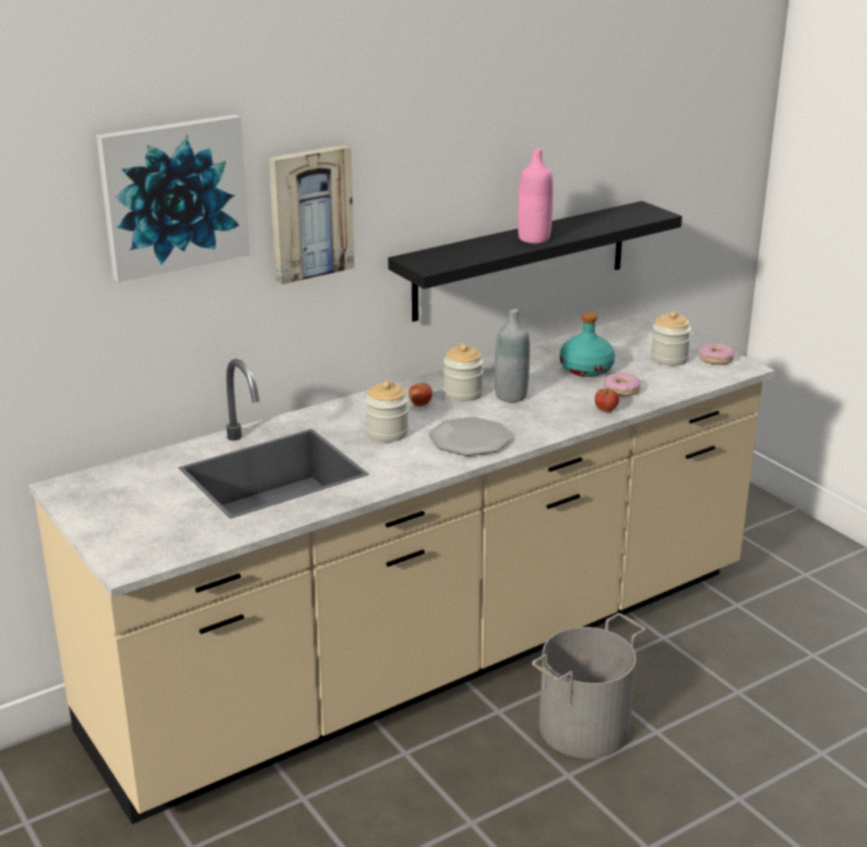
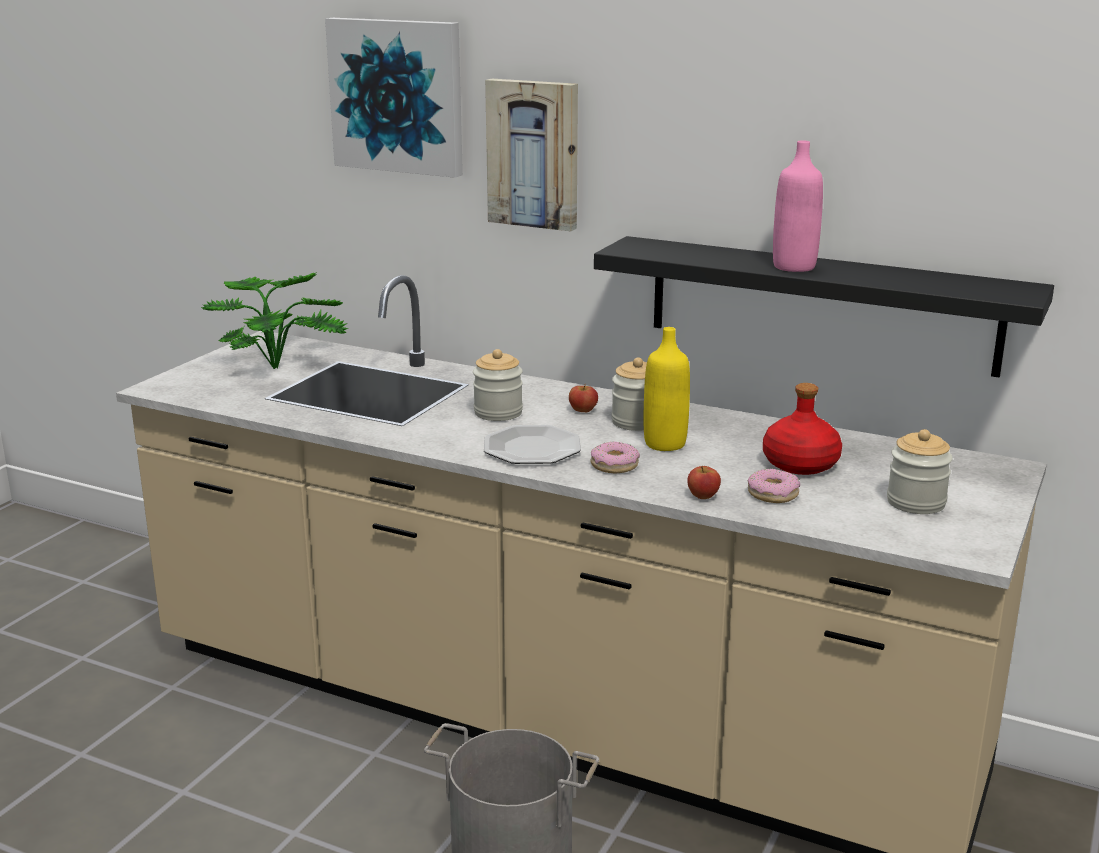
camera: 60 degrees right, 5 degrees down
grey bottle [495,309,530,402] -> yellow bottle [644,327,690,451]
turquoise bottle [560,312,615,377] -> red bottle [763,383,842,475]
donut [699,343,734,365] -> donut moved to [590,441,640,473]
none -> potted plant [201,272,349,369]

